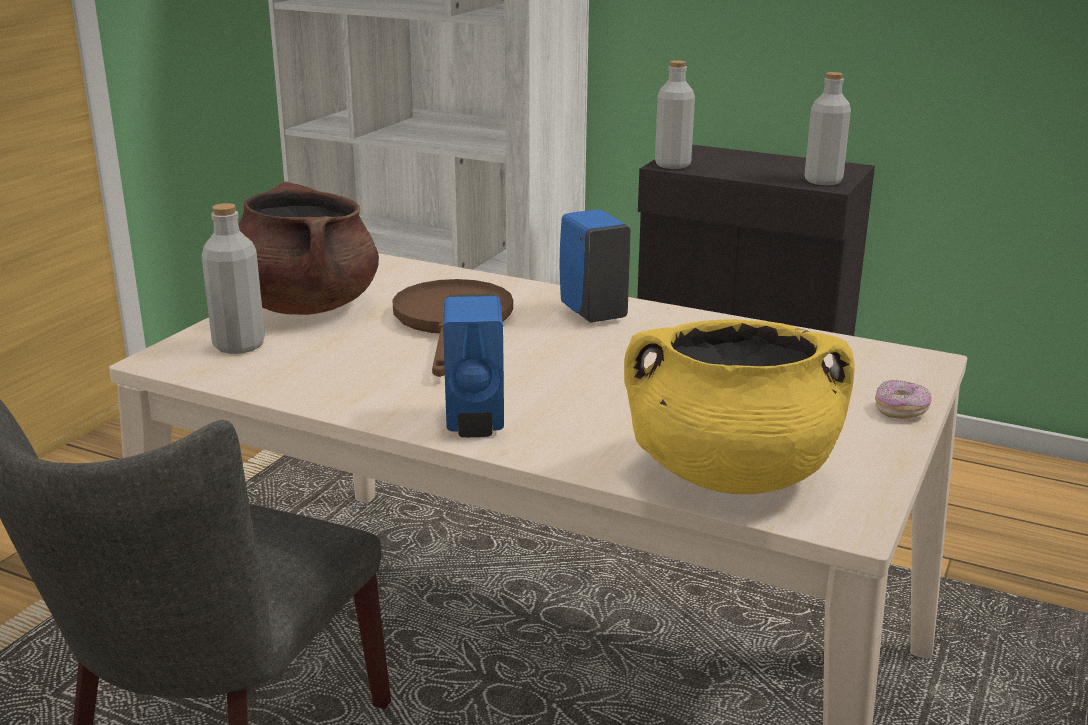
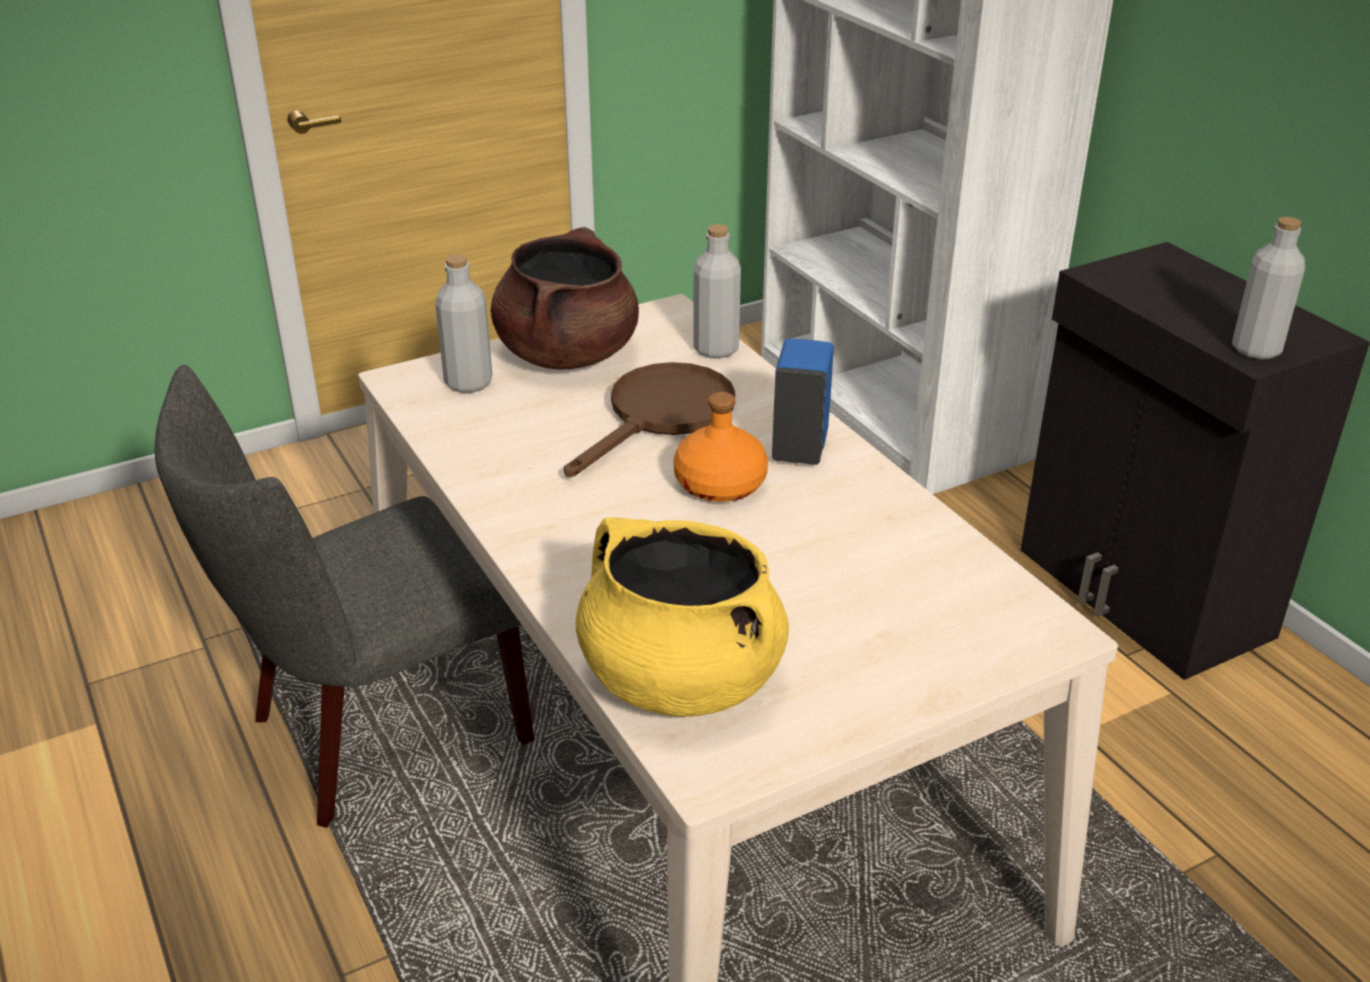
camera: 35 degrees right, 10 degrees up
blue soap dispenser [443,294,504,437] -> none
grey bottle [655,61,695,169] -> grey bottle moved to [693,224,741,358]
donut [875,380,931,419] -> none
none -> orange bottle [674,392,768,502]

